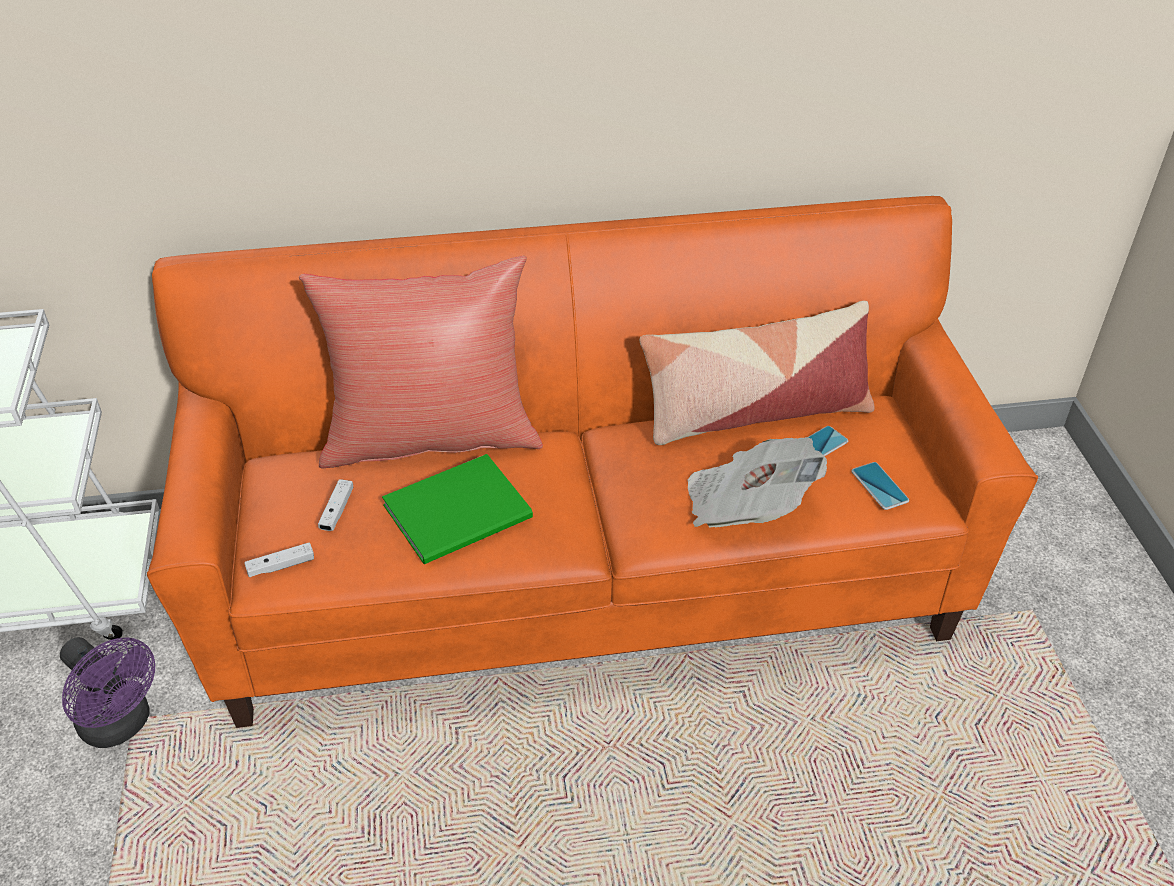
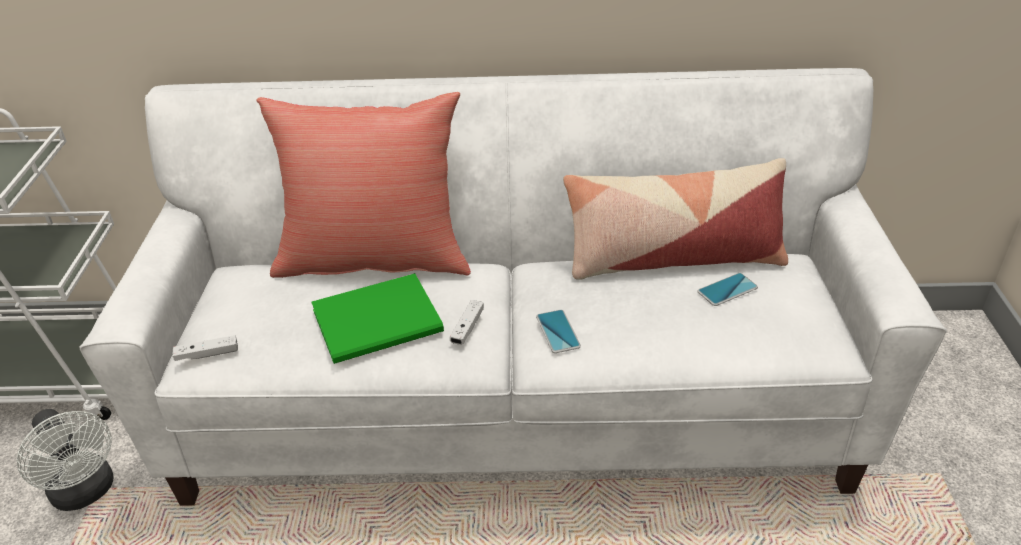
camera: 10 degrees right, 5 degrees down
purple fan [60,637,155,748] -> white fan [17,409,114,511]
orange sofa [147,196,1038,728] -> white sofa [79,68,947,506]
white game controller [318,479,353,531] -> white game controller moved to [450,300,484,345]
newspaper [687,437,827,527] -> none
phone [852,462,909,510] -> phone moved to [536,310,581,353]

